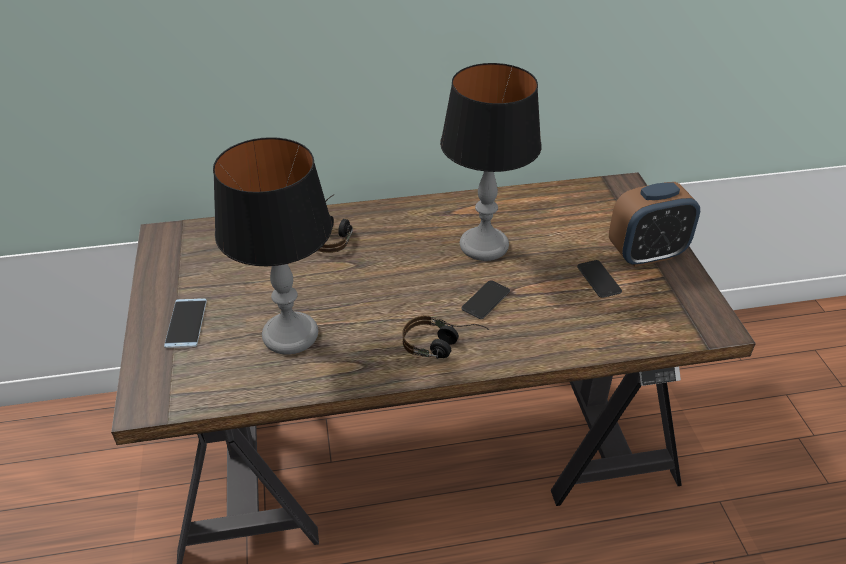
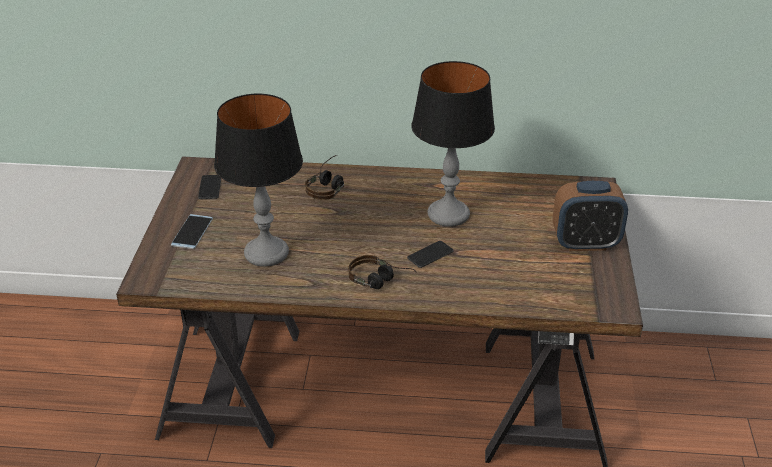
camera: 15 degrees right, 5 degrees down
phone [577,260,622,298] -> phone moved to [198,175,221,199]

